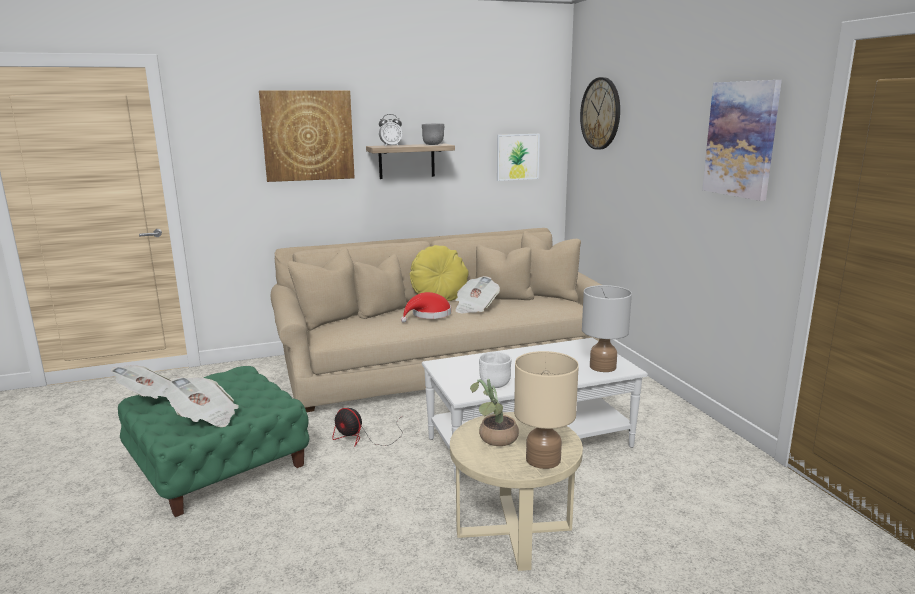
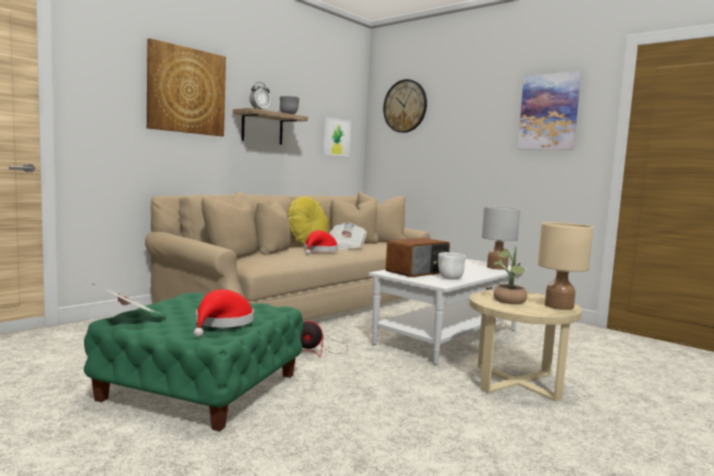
camera: 30 degrees left, 10 degrees down
newspaper [165,377,239,427] -> red hat [194,289,254,337]
none -> radio [386,238,450,277]

